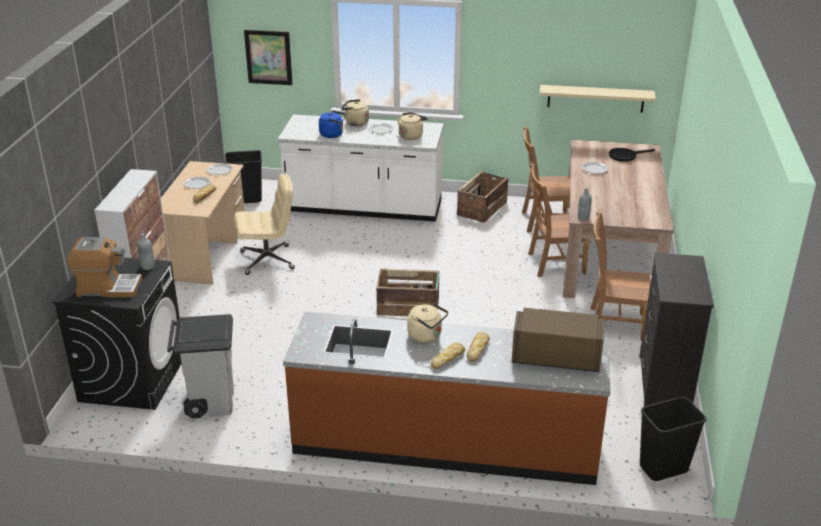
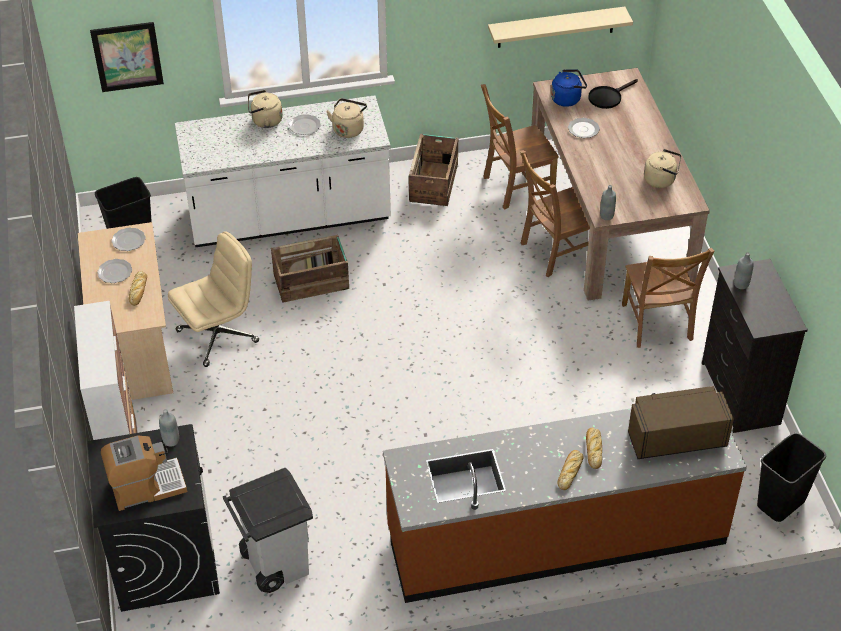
camera: 20 degrees left, 15 degrees up
blue kettle [319,110,345,138] -> blue kettle moved to [551,69,587,107]
crate [376,268,439,316] -> crate moved to [271,235,349,303]
beige kettle [407,303,448,343] -> beige kettle moved to [644,149,682,188]
brown chair [590,212,651,341] -> brown chair turned 90 degrees counterclockwise [622,248,714,348]
none -> grey bottle [734,252,754,289]

